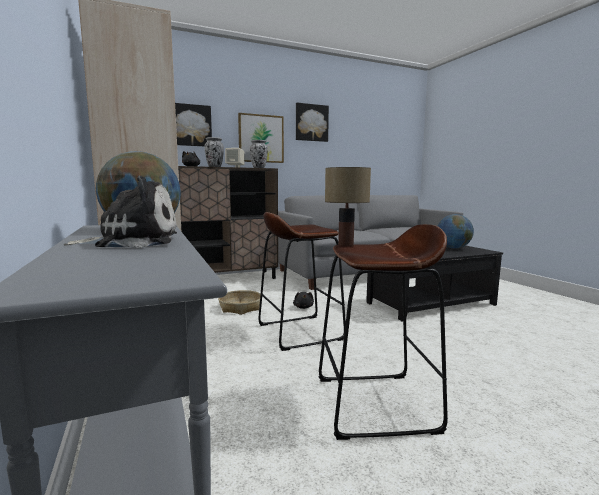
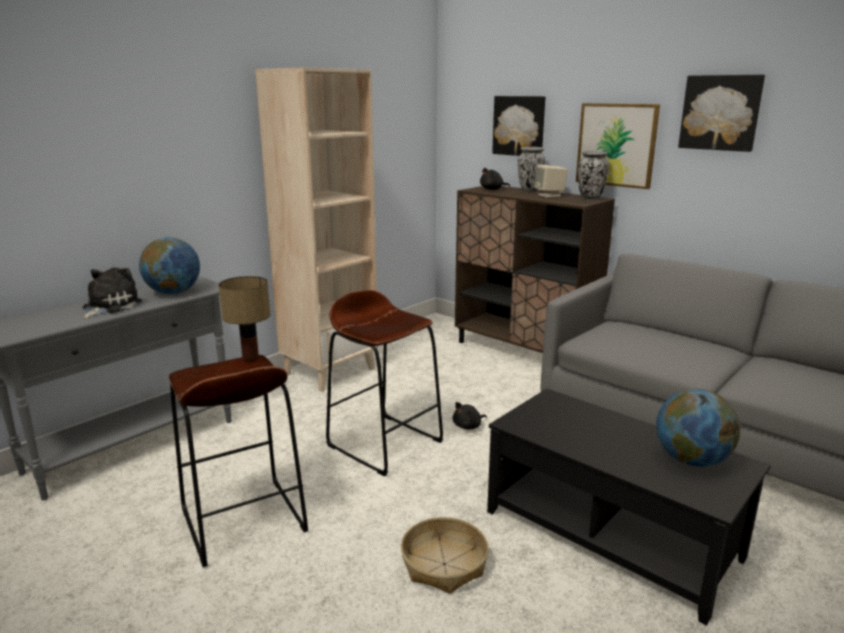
camera: 65 degrees right, 10 degrees up
plush toy [64,176,177,248] -> plush toy turned 120 degrees counterclockwise [82,267,142,319]
basket [218,290,260,315] -> basket moved to [401,517,489,594]

